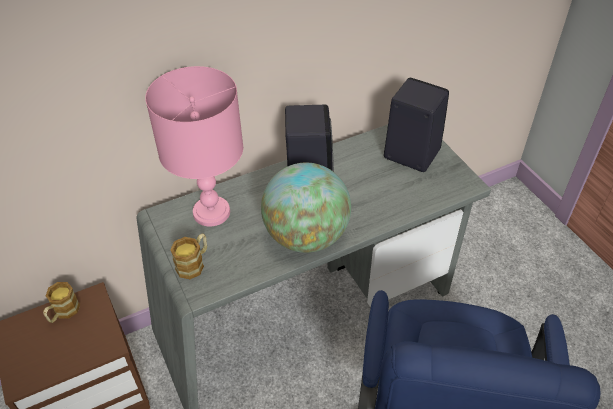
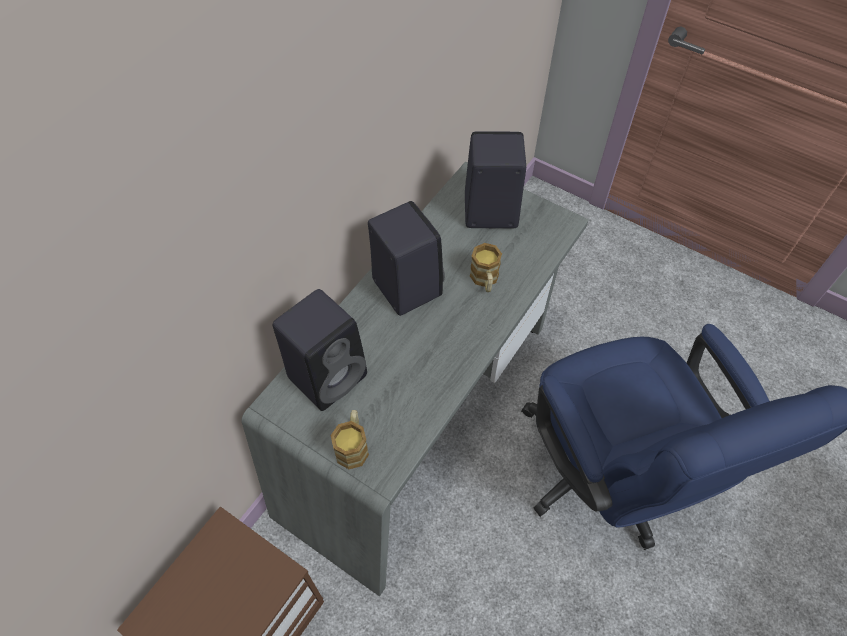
camera: 30 degrees left, 10 degrees up
mug [43,282,80,323] -> mug moved to [470,243,502,292]
pink table lamp [145,66,243,227] -> black speaker [273,289,367,411]
globe [261,163,351,253] -> none

